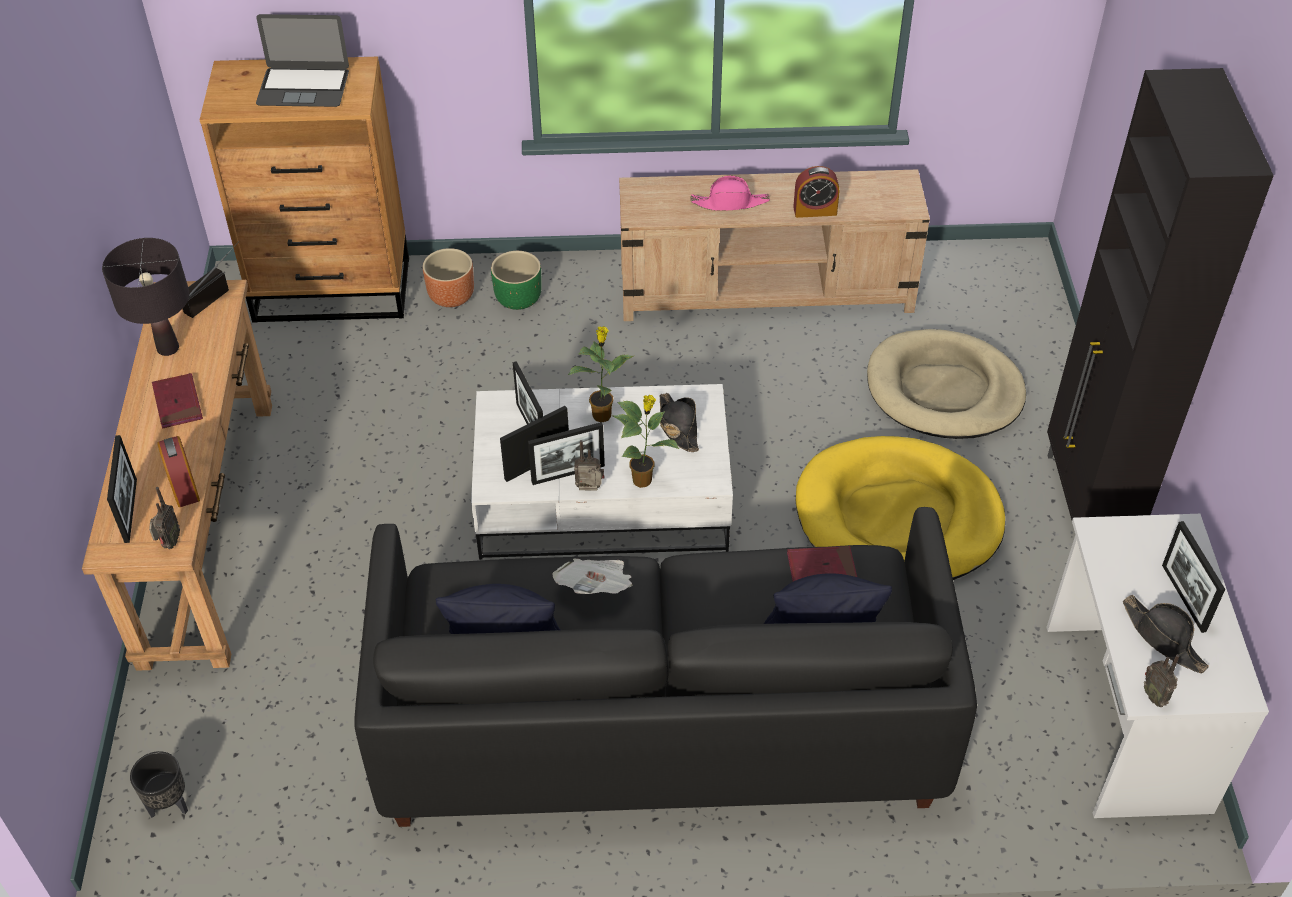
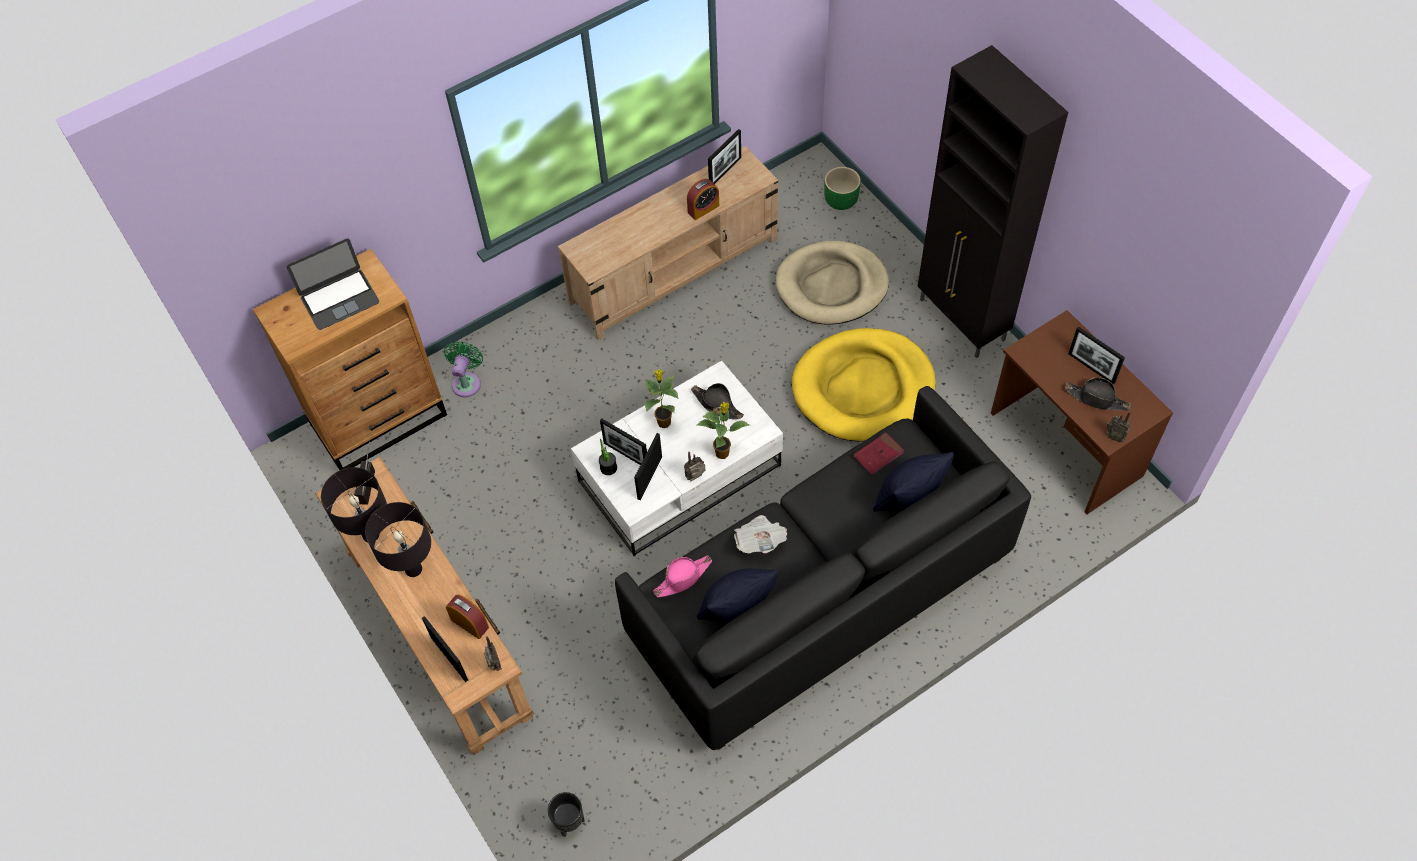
camera: 30 degrees left, 10 degrees up
red book [152,373,203,429] -> black table lamp [365,502,431,577]
brown planter [423,248,474,307] -> green fan [444,341,483,397]
green planter [491,251,542,310] -> green planter moved to [824,167,861,210]
picture frame [528,422,605,485] -> picture frame moved to [708,129,741,184]
pink hat [690,176,770,211] -> pink hat moved to [653,555,712,597]
white desk [1047,514,1269,818] -> brown desk [991,310,1173,514]
none -> potted plant [599,439,617,475]

